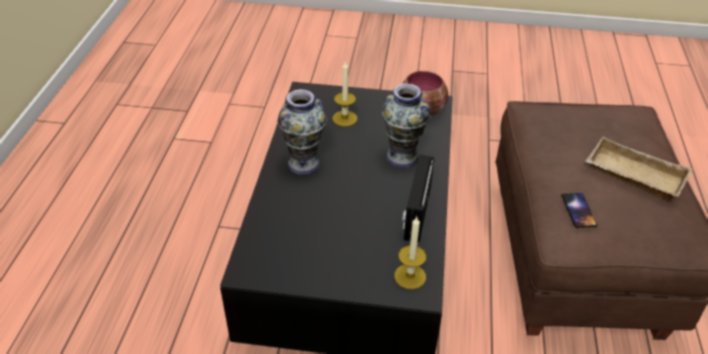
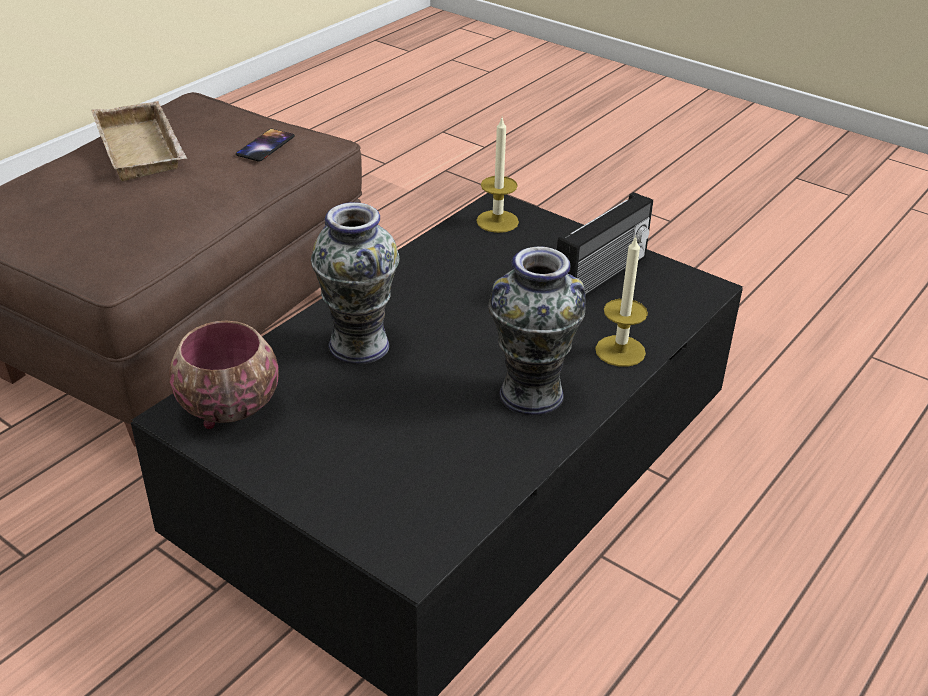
camera: 150 degrees left, 5 degrees down
candle [332,62,357,126] -> candle moved to [595,235,648,367]
radio [402,154,434,242] -> radio moved to [557,192,653,297]

